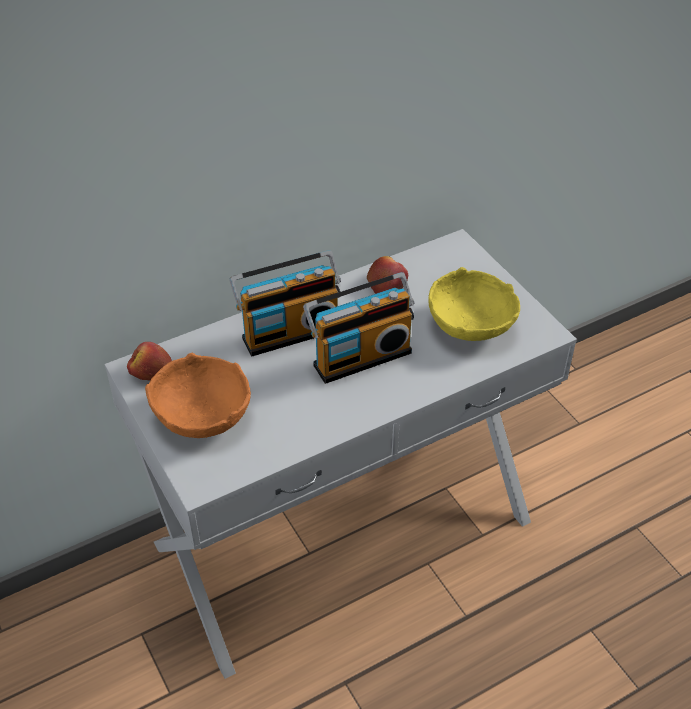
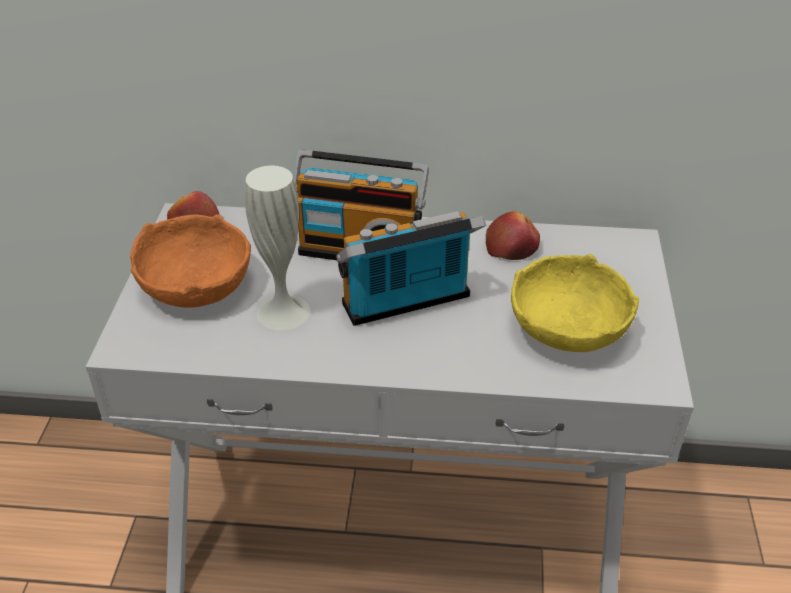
camera: 35 degrees right, 5 degrees down
radio [303,272,414,384] -> radio turned 150 degrees clockwise [336,211,487,326]
none -> white vase [245,165,310,330]

